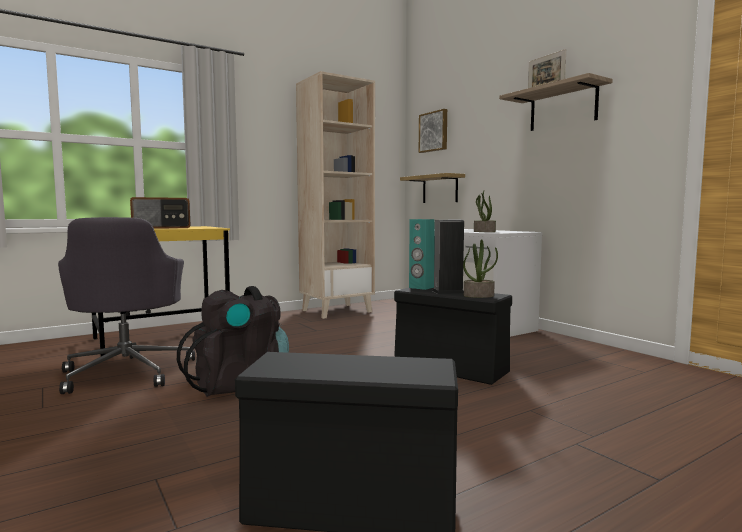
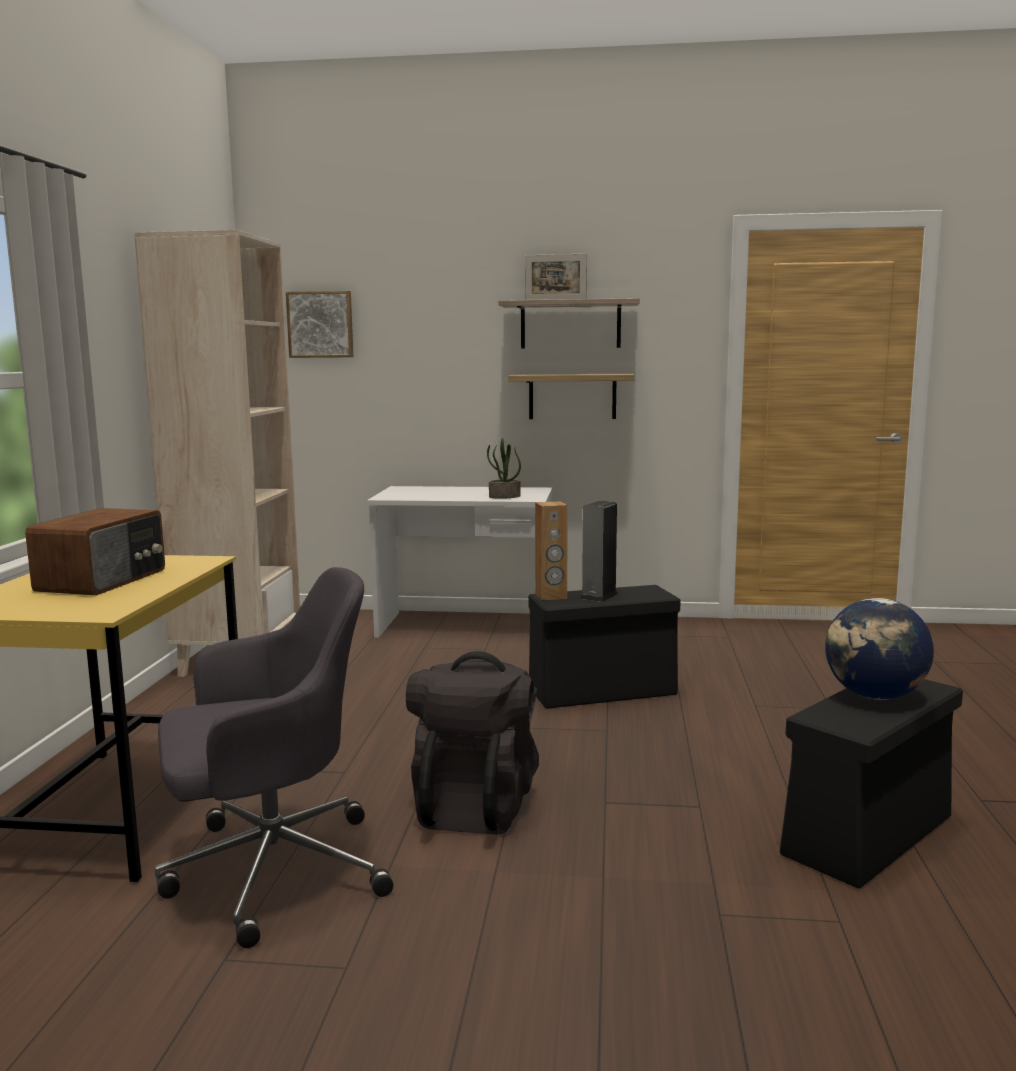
camera: 50 degrees left, 5 degrees up
grey office chair [58,217,195,394] -> grey office chair turned 45 degrees counterclockwise [154,567,393,948]
shelf [400,173,465,203] -> shelf moved to [508,374,634,419]
turquoise speaker [409,219,435,290] -> brown speaker [535,501,568,600]
potted plant [463,239,498,298] -> none
none -> globe [825,598,934,700]

